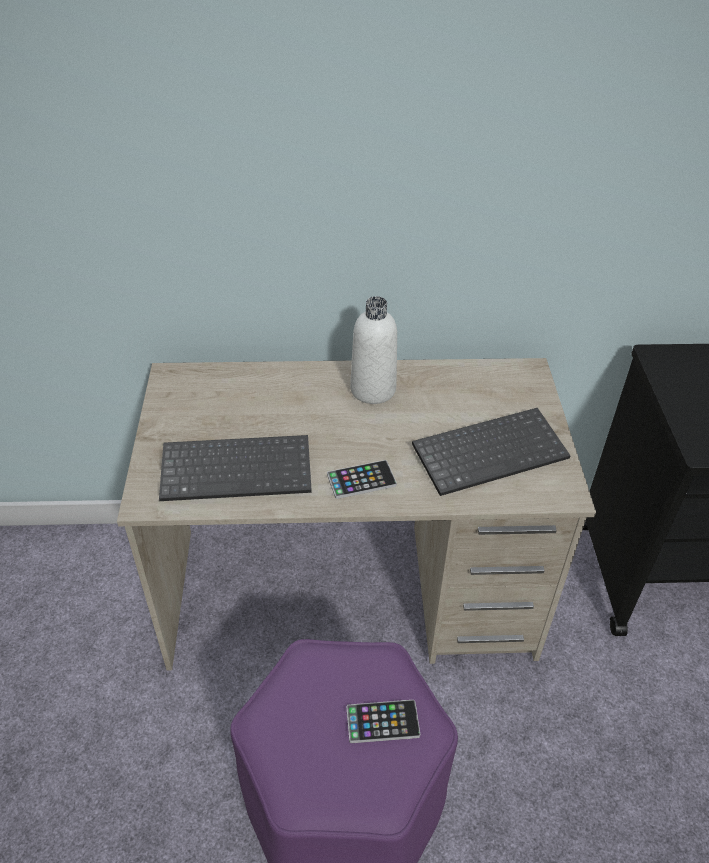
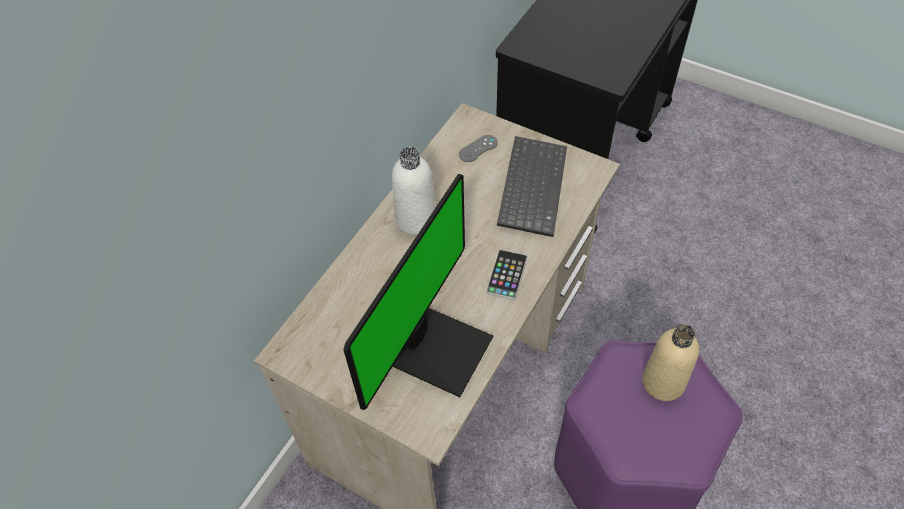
camera: 55 degrees left, 10 degrees up
keyboard [159,435,312,501] -> monitor [343,174,493,410]
phone [346,700,420,743] -> beige bottle [642,324,699,401]
none -> grey game controller [459,135,498,162]

